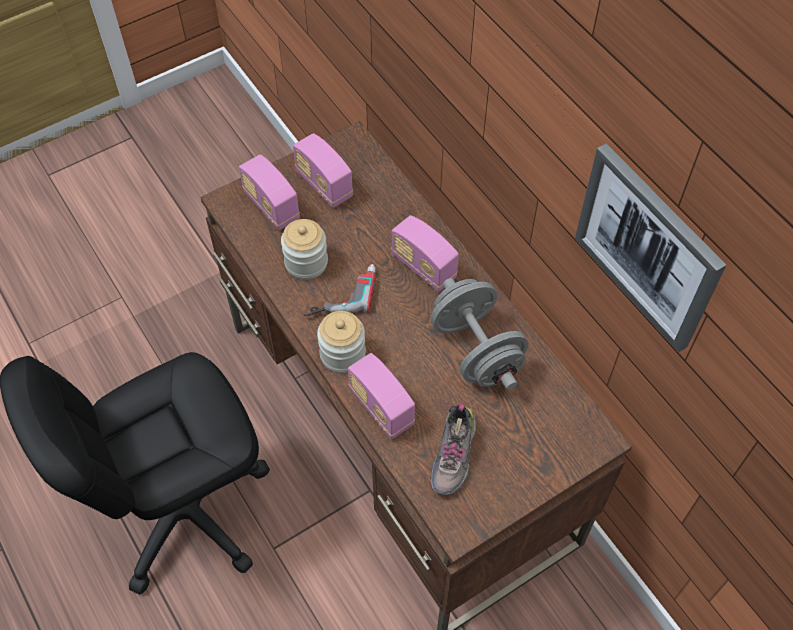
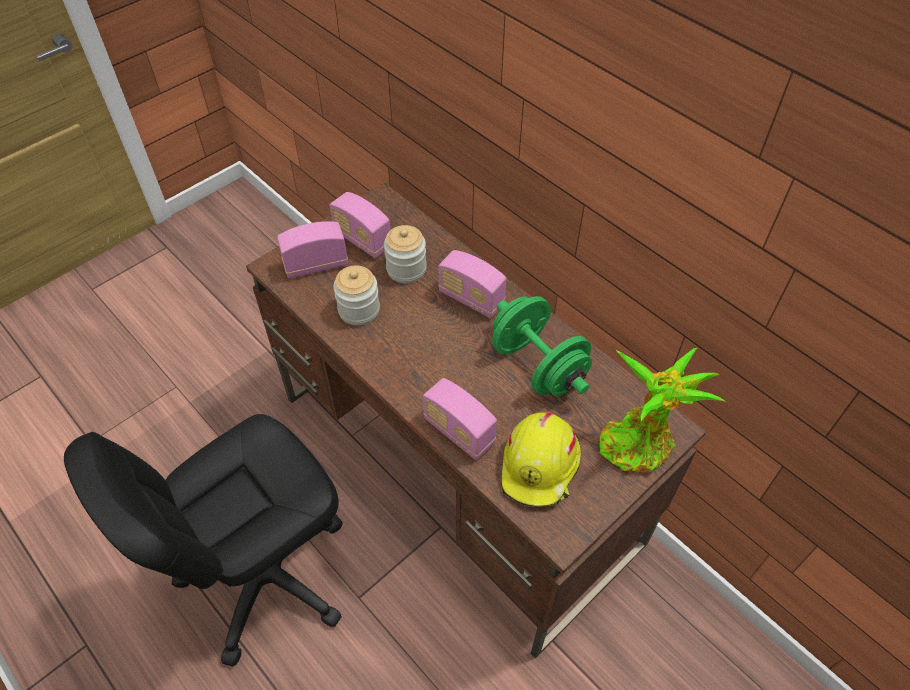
camera: 10 degrees left, 5 degrees down
radio [239,155,300,230] -> radio turned 120 degrees clockwise [277,221,348,279]
power drill [303,264,376,316] -> none
jar [317,311,366,373] -> jar moved to [384,225,427,283]
grey dumbbell [430,278,529,390] -> green dumbbell [492,296,592,396]
shoe [430,403,477,495] -> yellow hard hat [501,412,581,507]
picture [575,143,726,352] -> none
none -> potted plant [600,348,725,472]

